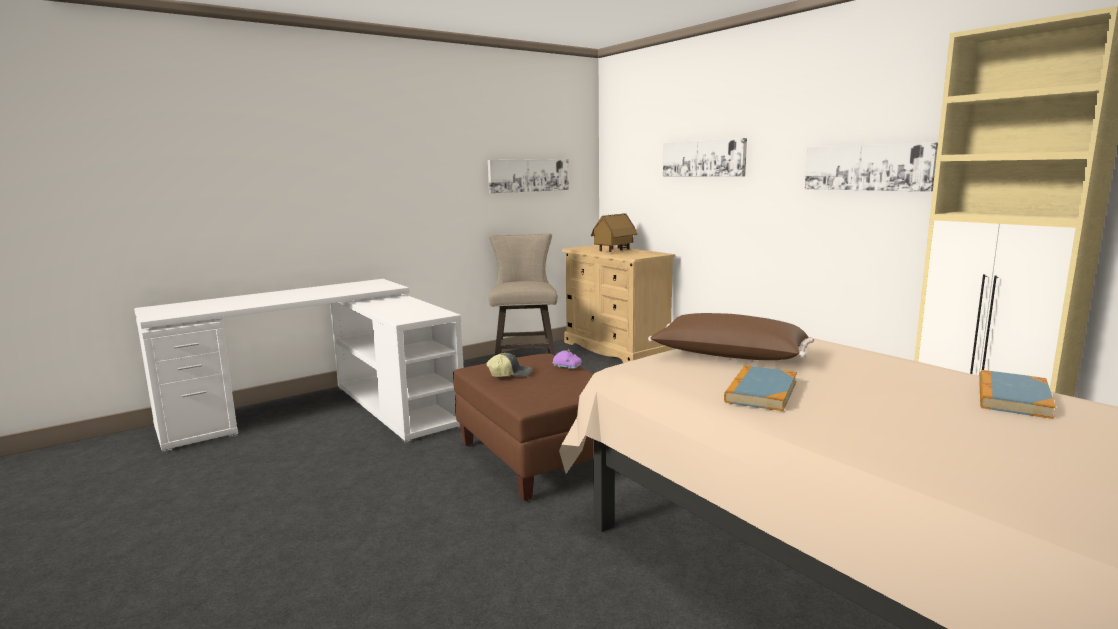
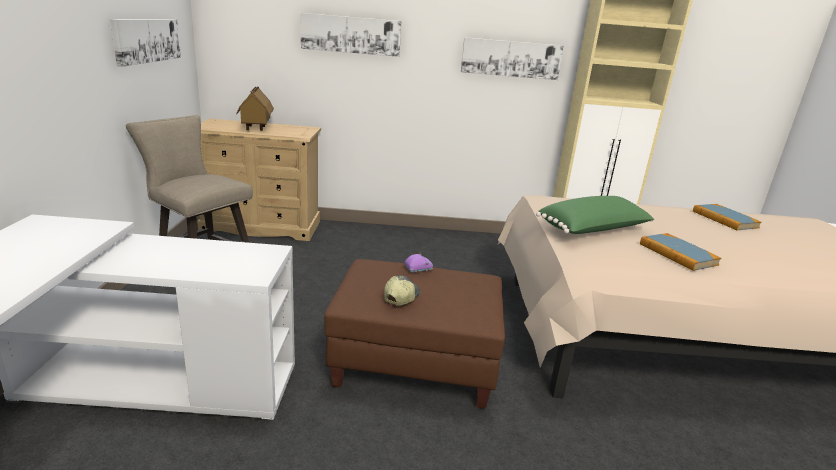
camera: 55 degrees left, 10 degrees up
brown pillow [648,313,814,360] -> green pillow [536,196,654,234]

